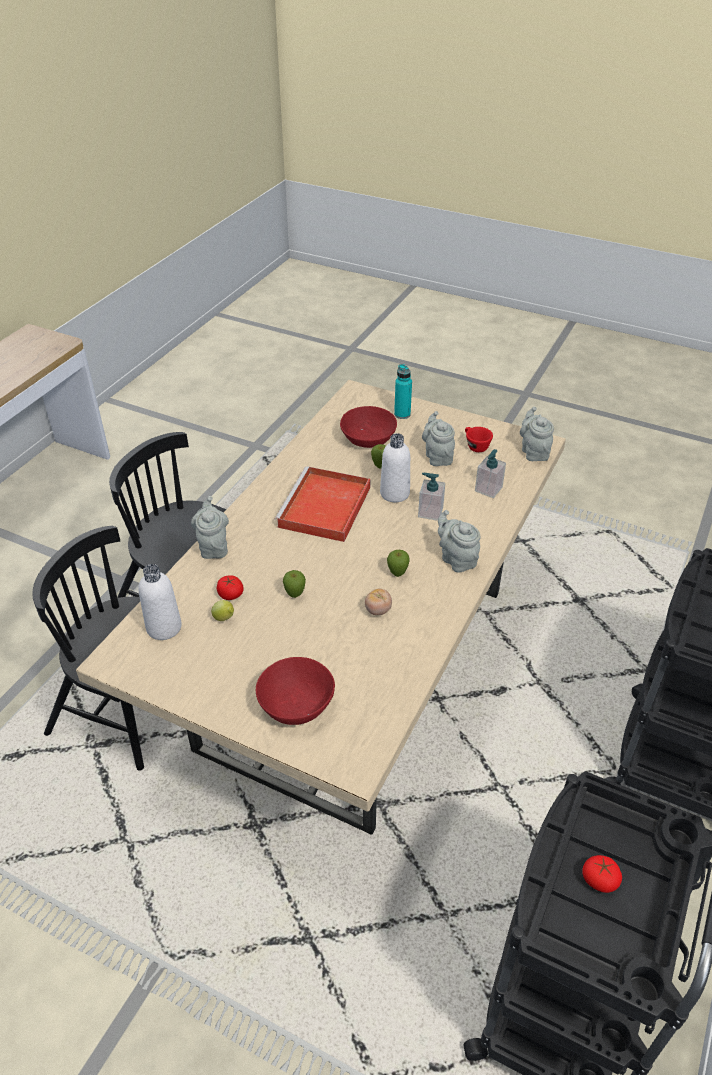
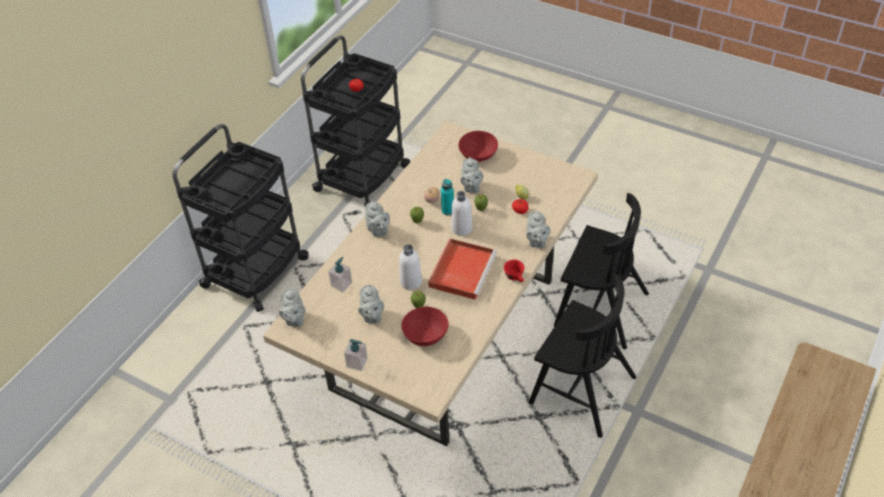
camera: 175 degrees left, 5 degrees up
white bottle [139,564,182,640] -> white bottle moved to [452,191,472,236]
turquoise bottle [394,364,412,419] -> turquoise bottle moved to [441,179,454,215]
soap dispenser [418,473,445,521] -> soap dispenser moved to [344,339,368,371]
red cup [465,427,493,452] -> red cup moved to [504,260,525,282]
none -> grey teapot [460,157,483,193]

